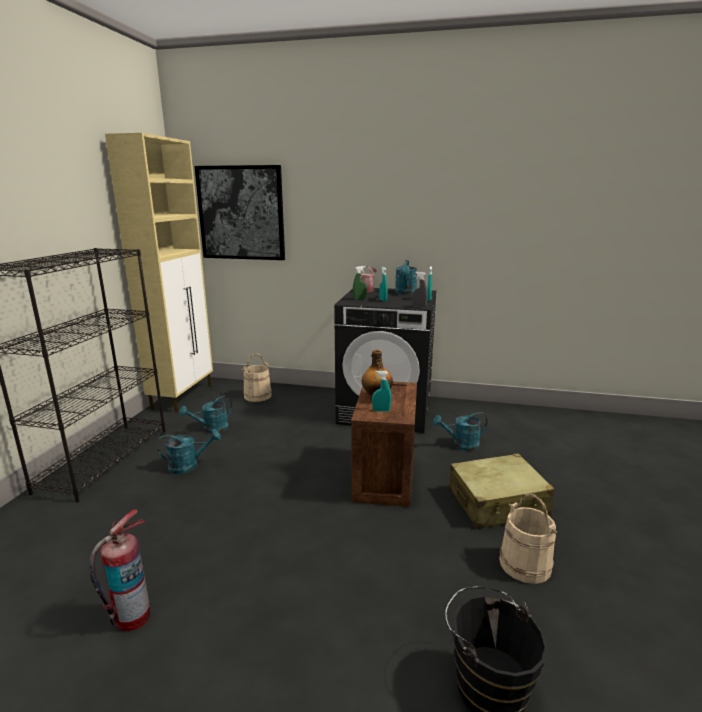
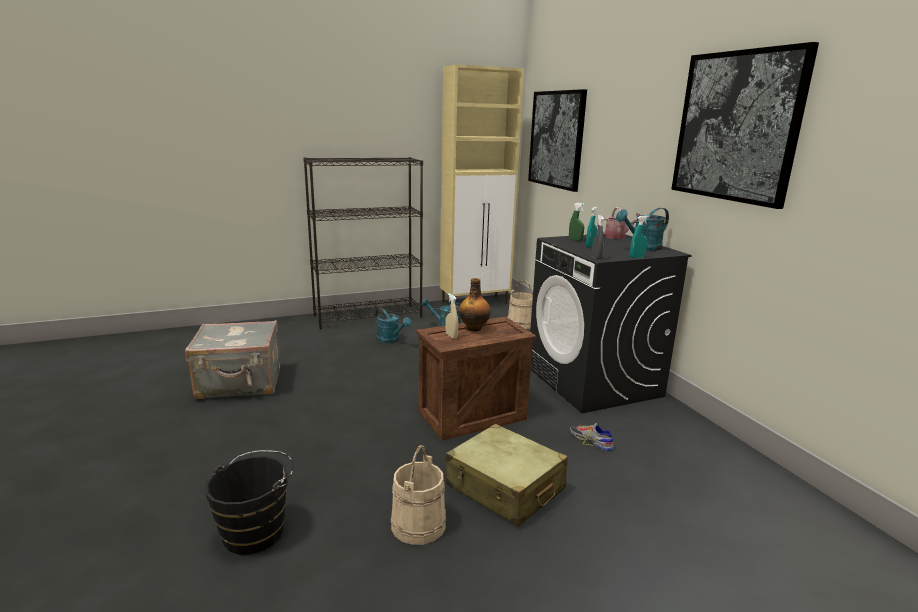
camera: 55 degrees right, 0 degrees up
fire extinguisher [89,509,150,631] -> grey suitcase [185,320,280,399]
turquoise spray bottle [372,371,391,412] -> beige spray bottle [446,293,458,339]
turquoise watering can [433,412,488,451] -> shoe [570,423,614,451]
none -> picture [671,42,819,209]

